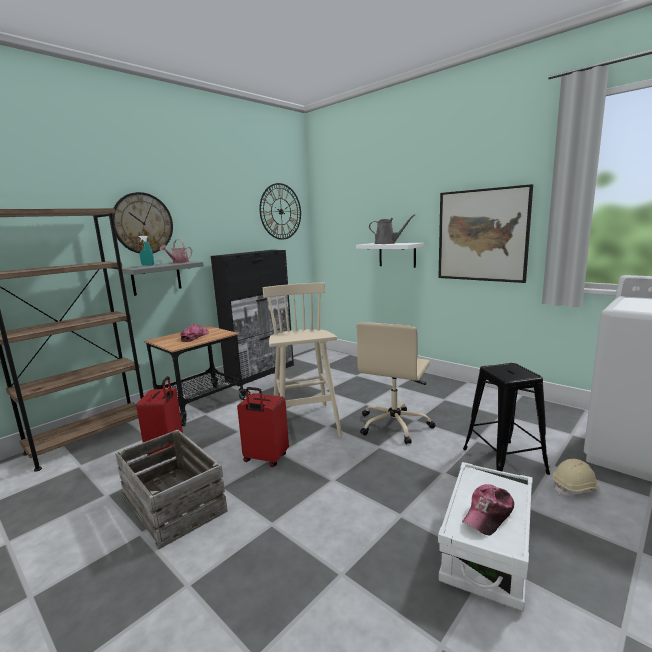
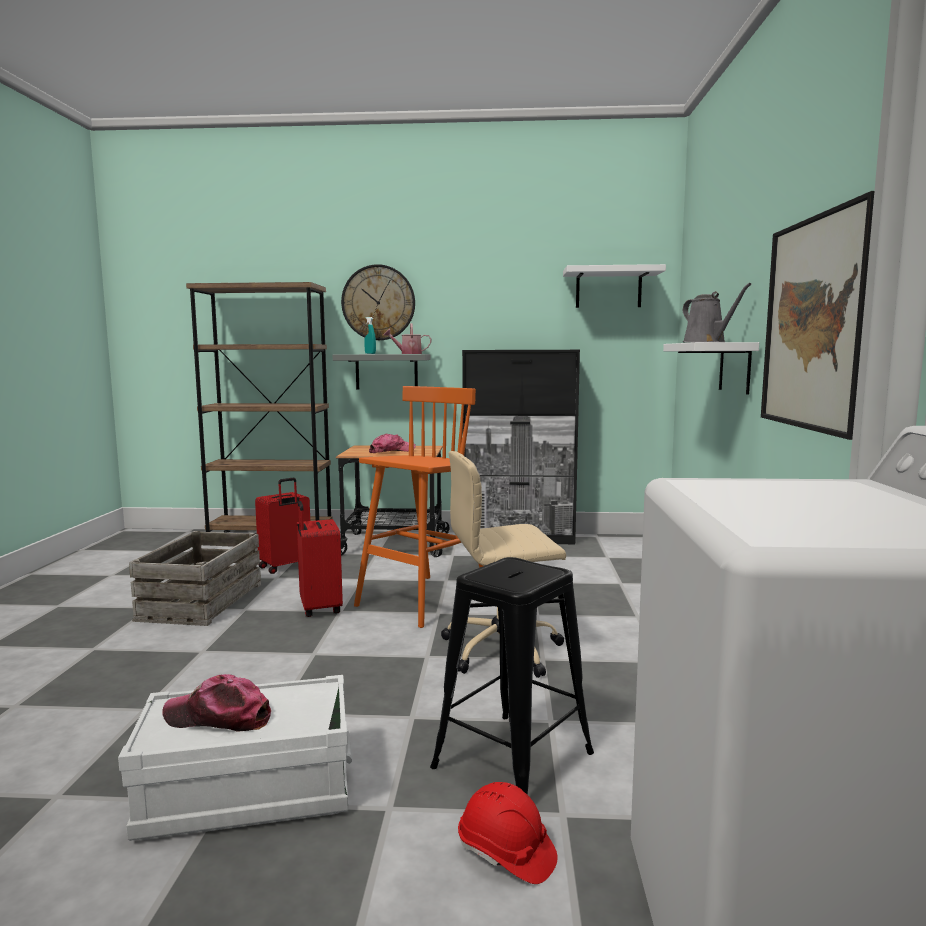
camera: 50 degrees right, 5 degrees down
wall clock [259,183,301,240] -> white shelf [563,264,666,308]
beige stool [263,282,342,437] -> orange stool [354,386,483,628]
beige hard hat [553,459,601,496] -> red hard hat [458,782,558,884]

